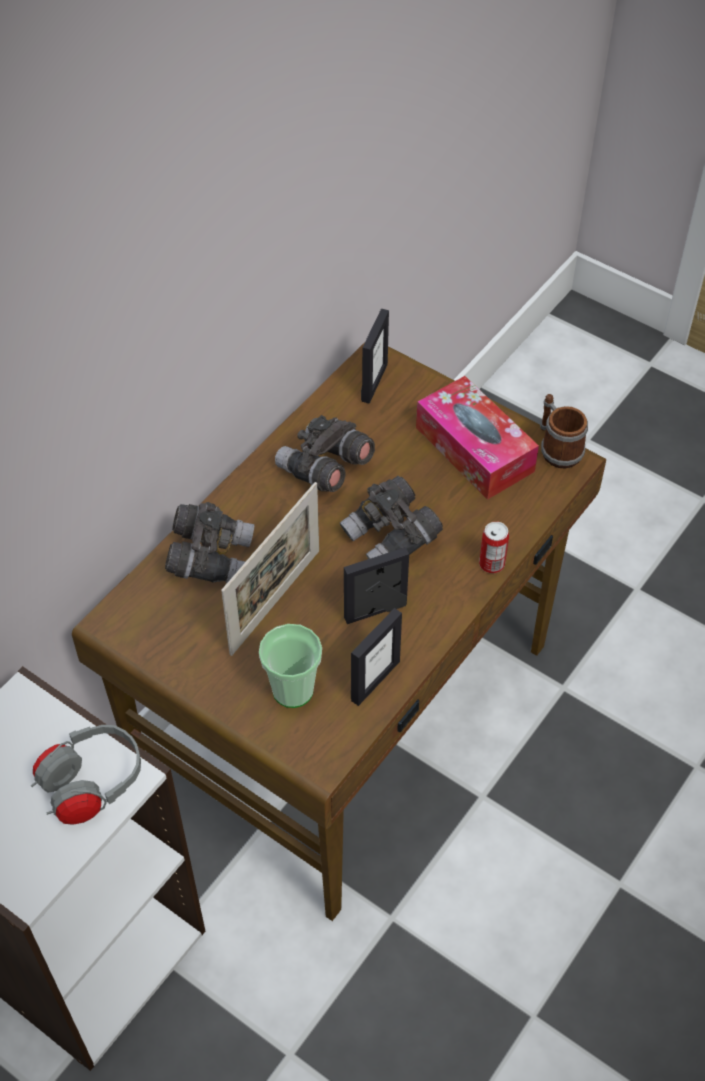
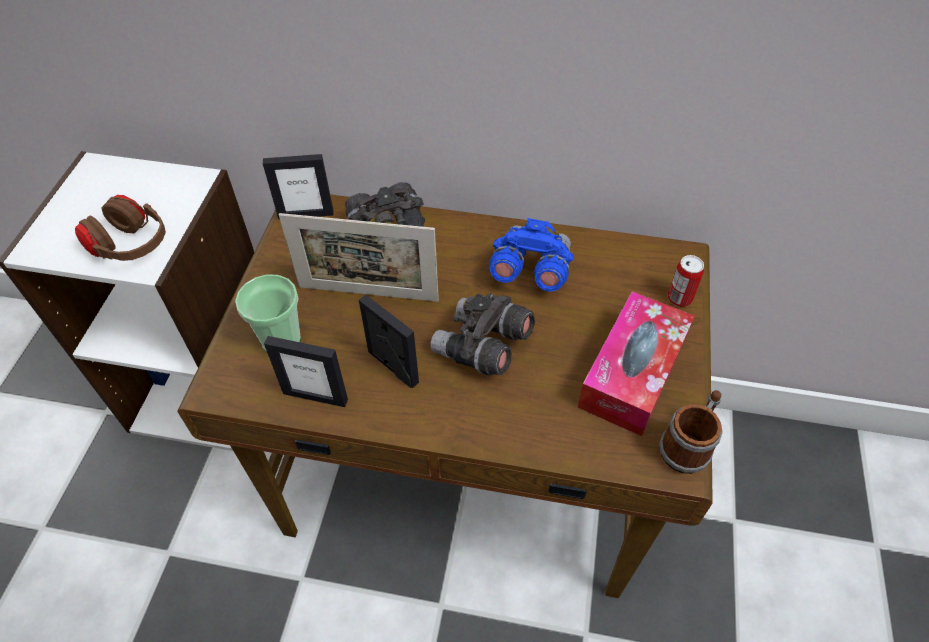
camera: 65 degrees right, 0 degrees up
grey headphones [31,725,141,825] -> brown headphones [75,195,166,261]
grey binoculars [275,415,375,492] -> blue binoculars [489,218,573,292]
picture frame [361,309,389,404] -> picture frame moved to [263,154,333,220]
can [479,522,509,573] -> can moved to [668,255,704,307]

